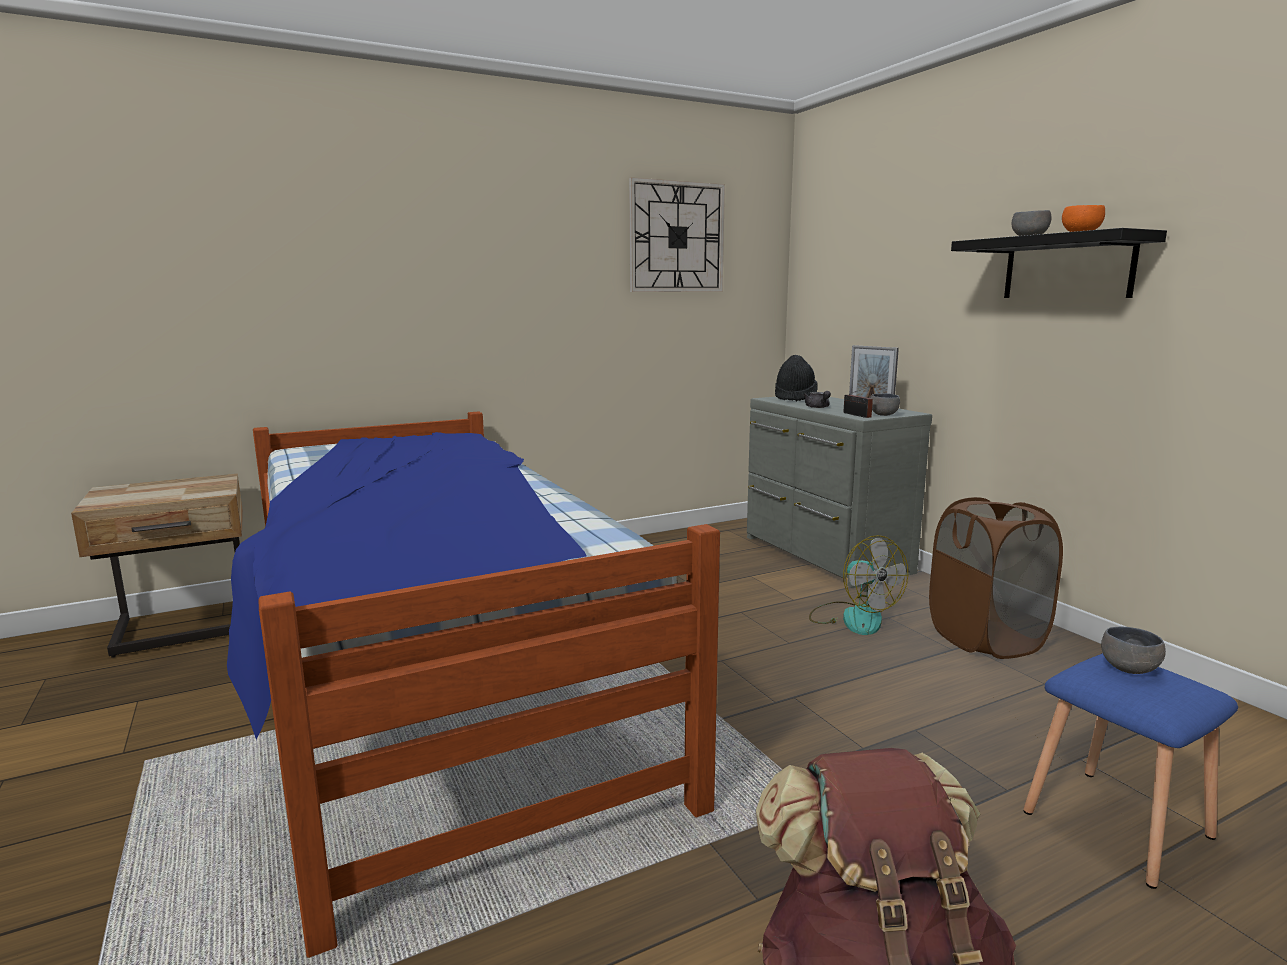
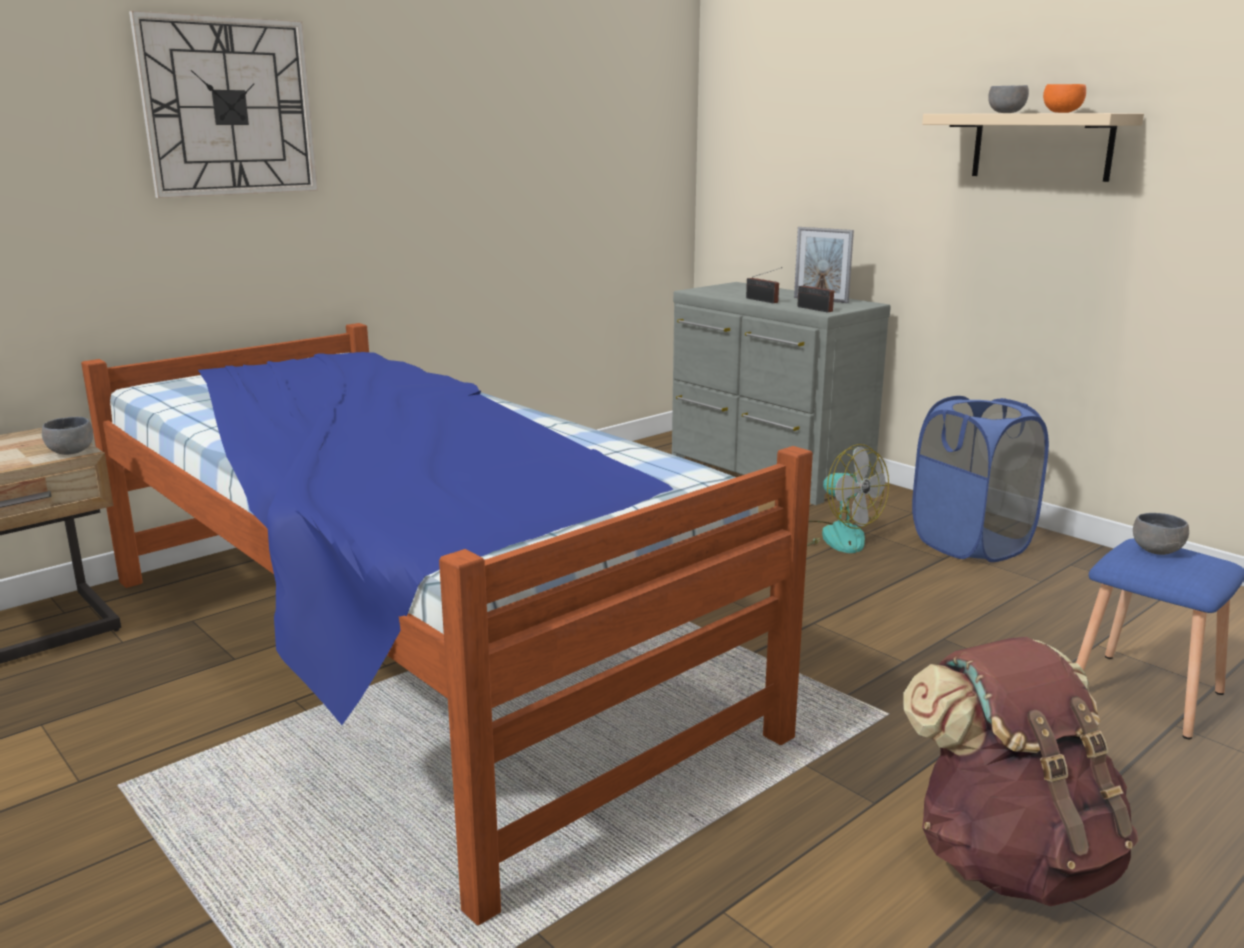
camera: 15 degrees left, 5 degrees up
wall clock [629,177,725,292] -> wall clock moved to [129,11,318,198]
black hat [775,355,818,401] -> none
grey teapot [803,391,831,408] -> radio [746,267,782,303]
grey bowl [870,393,900,416] -> grey bowl moved to [42,417,93,455]
brown laundry basket [929,497,1063,659] -> blue laundry basket [912,396,1049,562]
black shelf [951,228,1167,298] -> beige shelf [922,113,1144,182]

